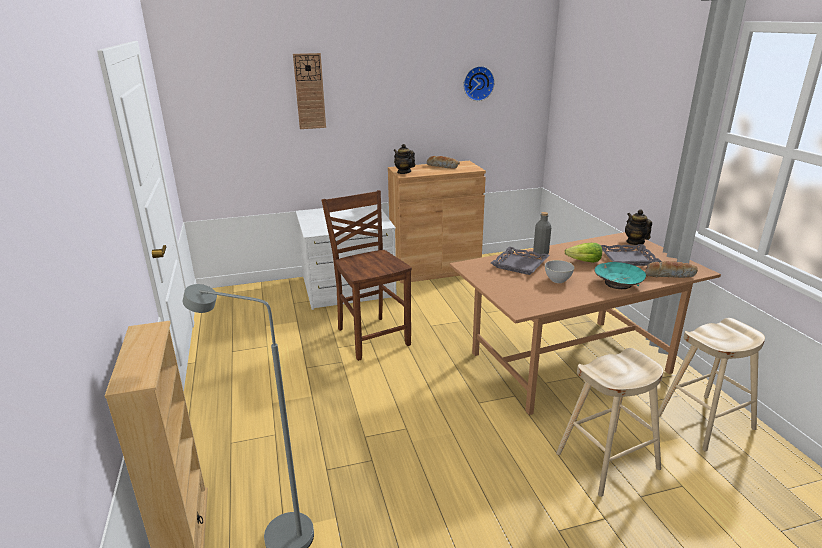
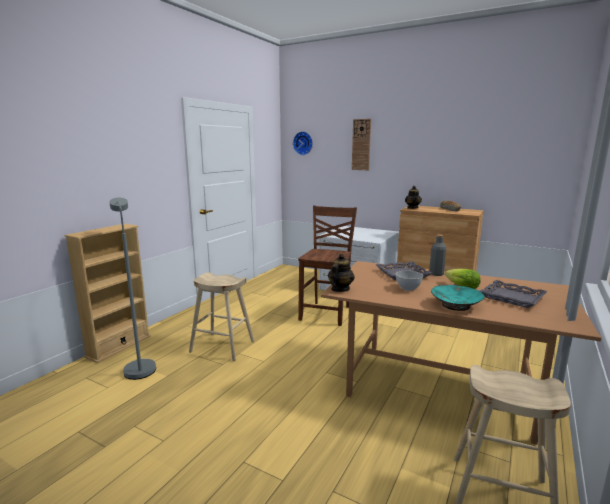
camera: 45 degrees right, 10 degrees down
wall clock [464,66,495,101] -> wall clock moved to [293,131,313,155]
beige stool [556,348,663,497] -> beige stool moved to [189,272,254,361]
teapot [625,209,652,245] -> teapot moved to [328,254,355,292]
bread [645,261,698,278] -> none

